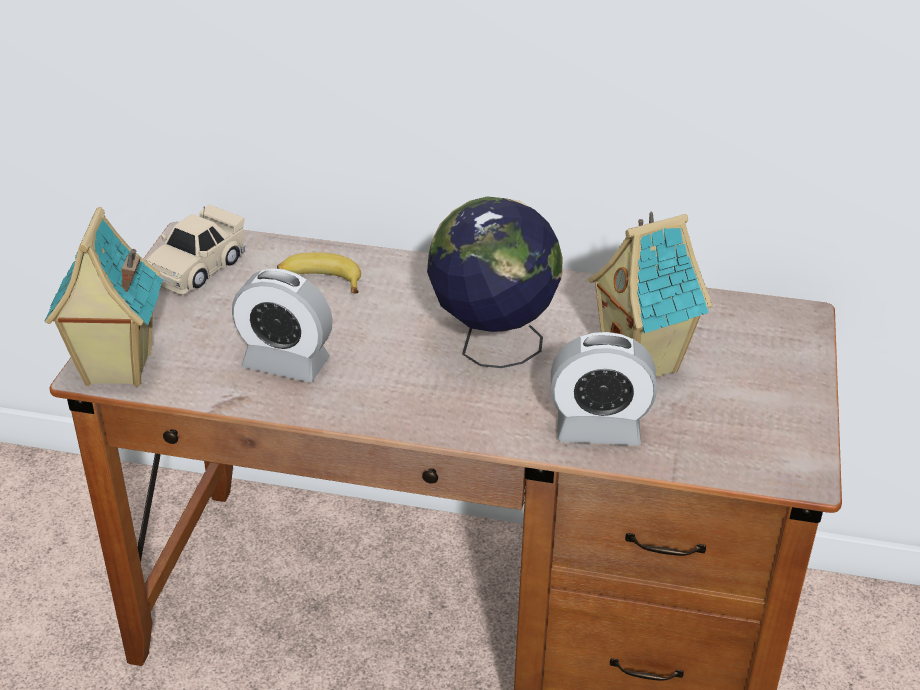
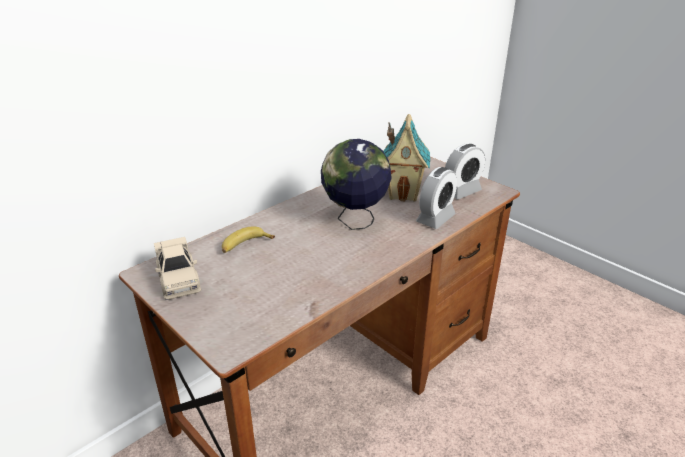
camera: 55 degrees left, 5 degrees down
toy house [44,207,163,387] -> none
alarm clock [232,268,333,382] -> alarm clock moved to [445,143,485,199]

